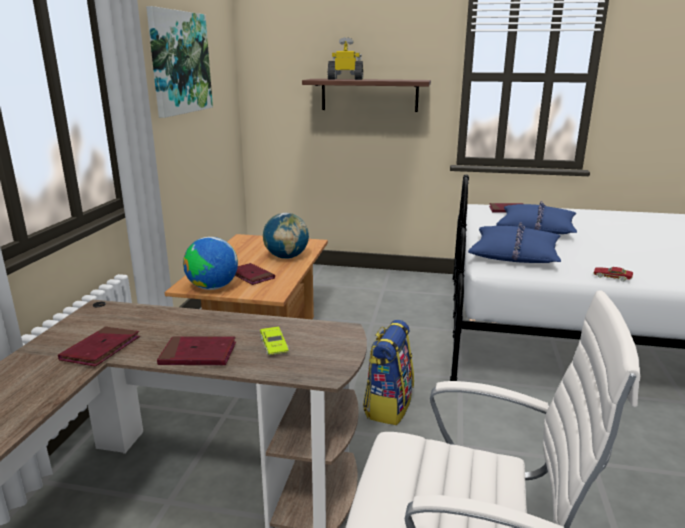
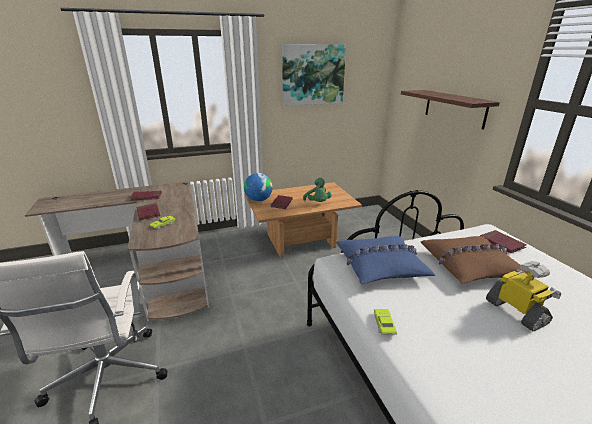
camera: 60 degrees right, 5 degrees up
globe [263,213,309,259] -> green plush toy [303,178,332,202]
toy robot [328,37,363,80] -> toy robot moved to [486,261,561,331]
backpack [363,320,414,425] -> none
blue pillow [496,201,577,234] -> brown pillow [421,236,529,284]
red toy car [593,267,633,282] -> green toy car [374,309,397,335]

